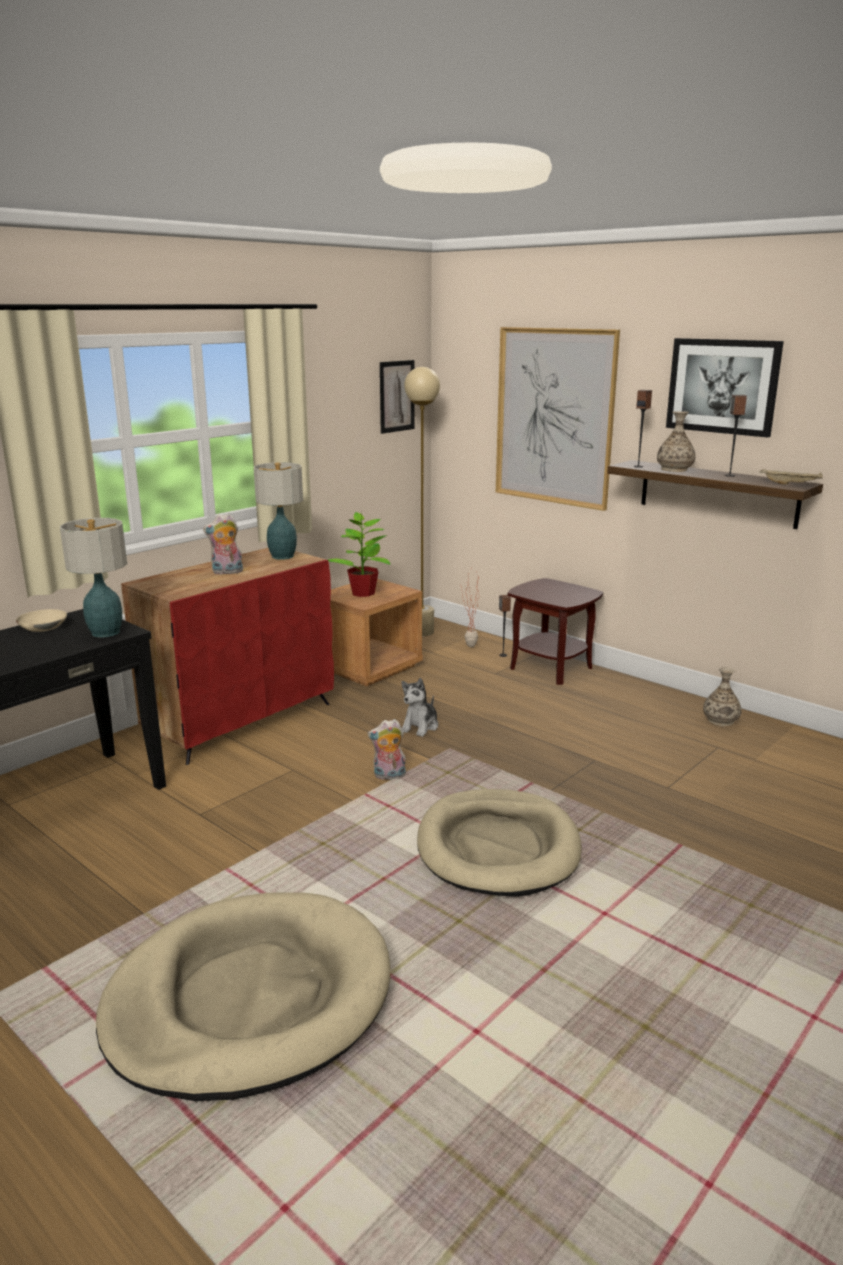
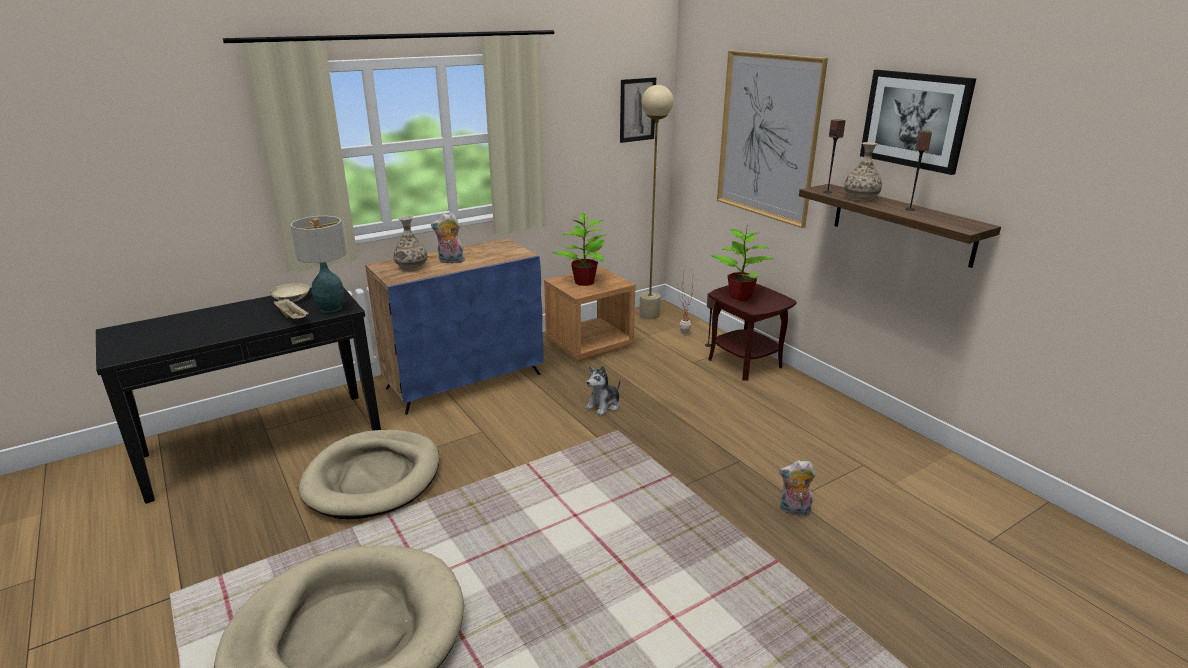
camera: 15 degrees right, 5 degrees up
red cabinet [121,548,334,765] -> blue cabinet [365,238,544,415]
table lamp [254,462,303,560] -> none
plush toy [367,719,406,780] -> plush toy moved to [779,460,815,517]
beige dog bed [417,789,582,897] -> beige dog bed moved to [299,430,439,519]
vase [703,667,742,726] -> vase moved to [393,216,427,271]
beige tray [760,469,823,485] -> beige tray moved to [273,298,309,319]
none -> potted plant [711,227,773,301]

